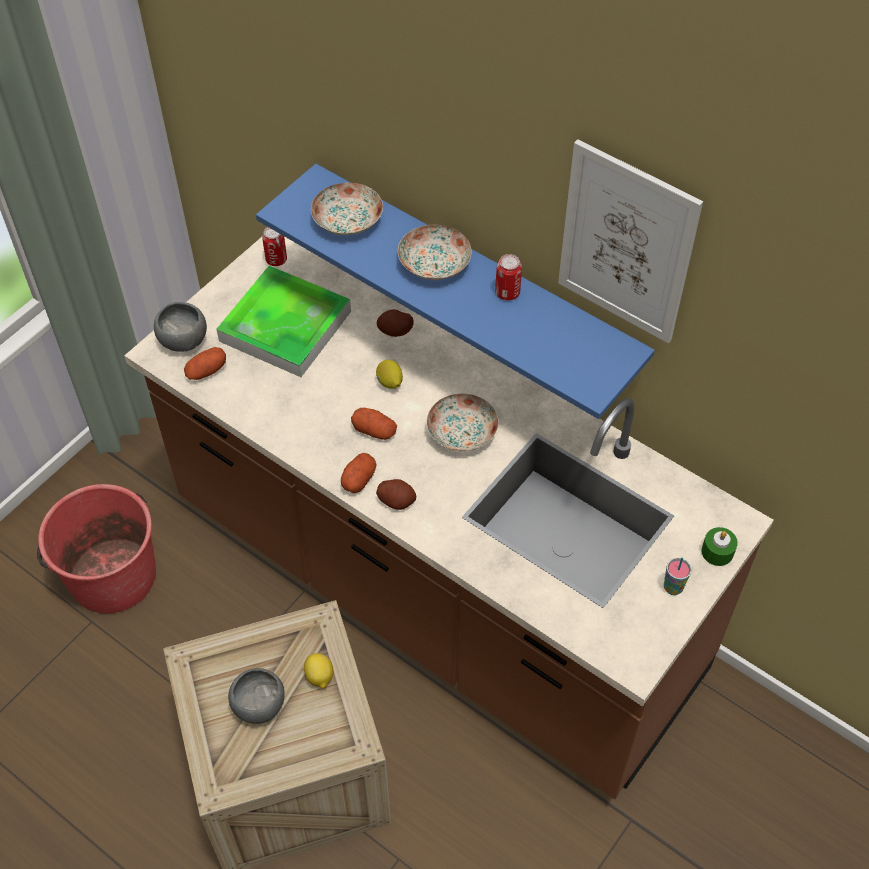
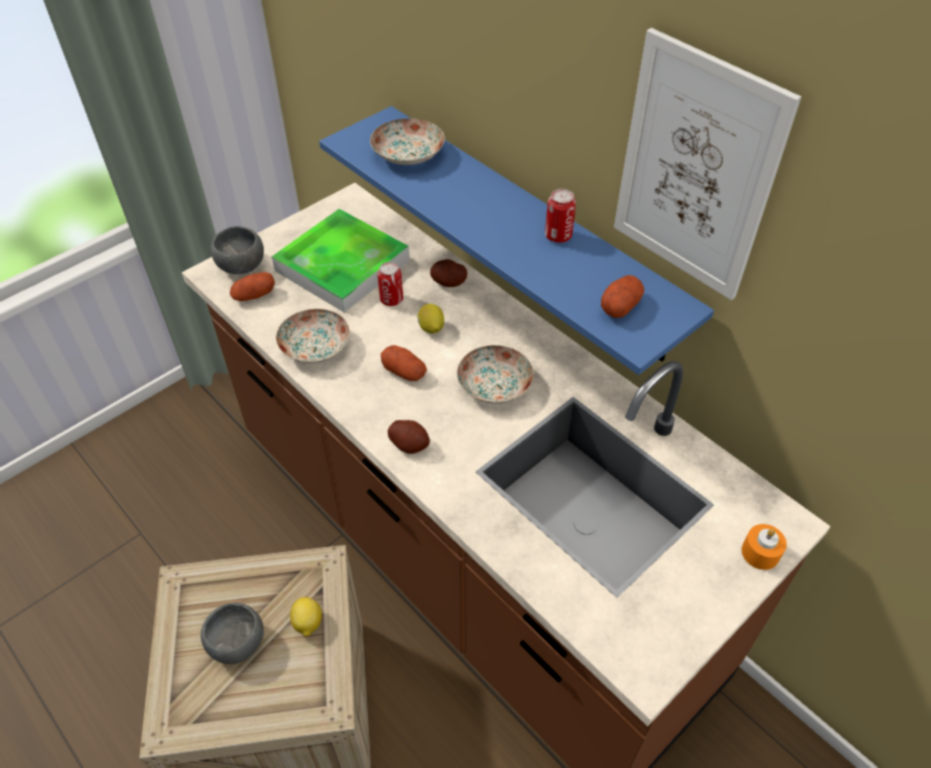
camera: 10 degrees right, 5 degrees down
red bucket [37,484,156,614] -> none
can [262,227,287,266] -> can moved to [378,262,403,306]
potato [341,453,377,493] -> potato moved to [601,275,645,318]
plate [398,225,472,280] -> plate moved to [276,309,350,364]
cup [664,557,691,595] -> none
green candle [701,527,738,566] -> orange candle [742,524,787,570]

